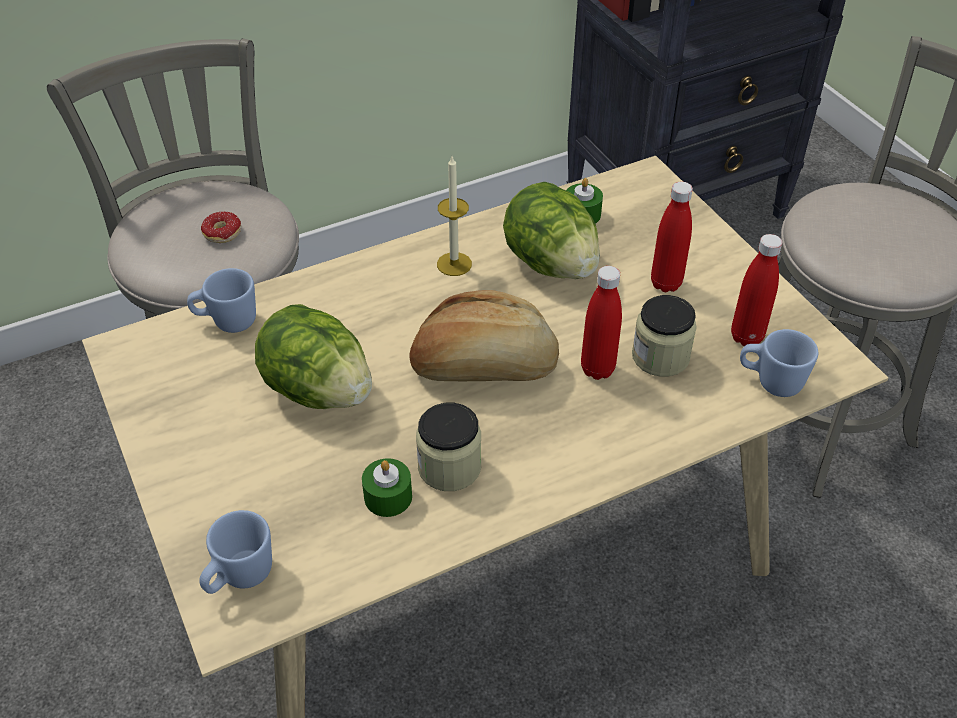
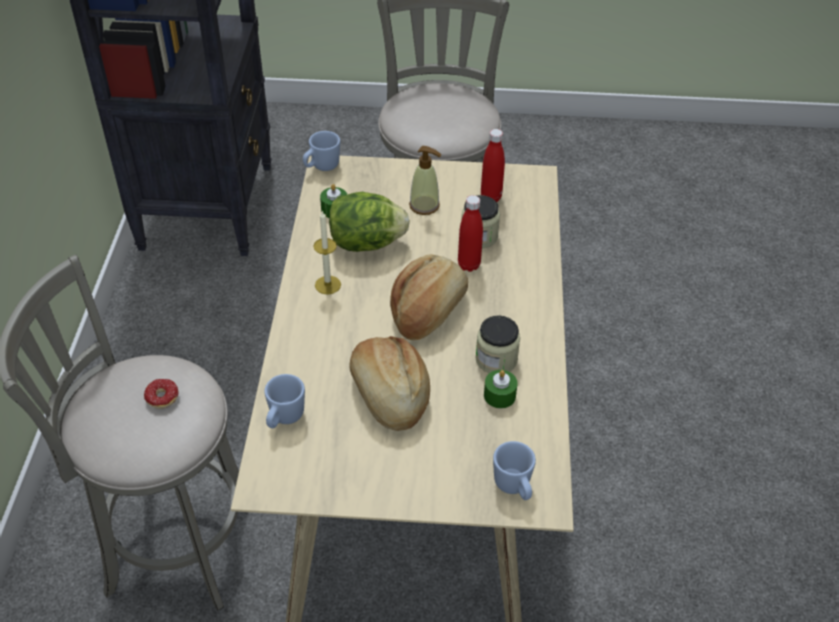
camera: 60 degrees left, 0 degrees up
lettuce [255,304,372,409] -> bread [350,336,430,431]
red bottle [651,182,693,292] -> soap dispenser [409,146,441,215]
blue mug [740,329,818,397] -> blue mug moved to [303,131,340,171]

